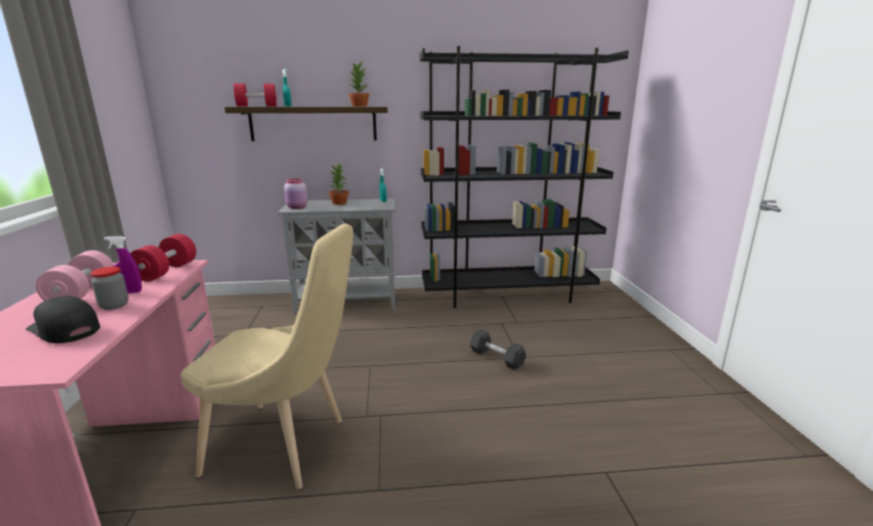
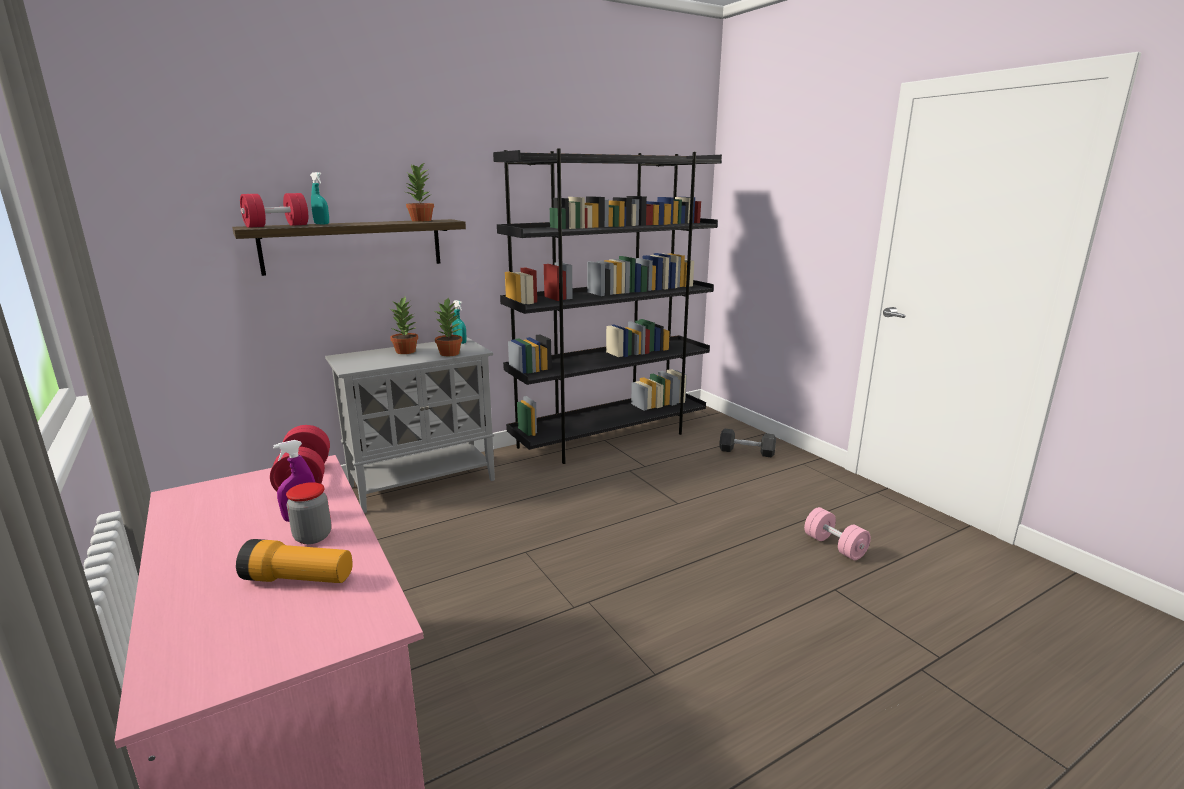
camera: 25 degrees left, 0 degrees up
black cap [26,296,100,343] -> flashlight [236,539,353,583]
pink dumbbell [36,250,114,301] -> pink dumbbell moved to [804,507,871,560]
beige chair [181,224,353,489] -> none
pink jar [284,178,307,209] -> none
black dumbbell [470,329,526,370] -> black dumbbell moved to [720,428,776,458]
none -> potted plant [435,298,463,356]

